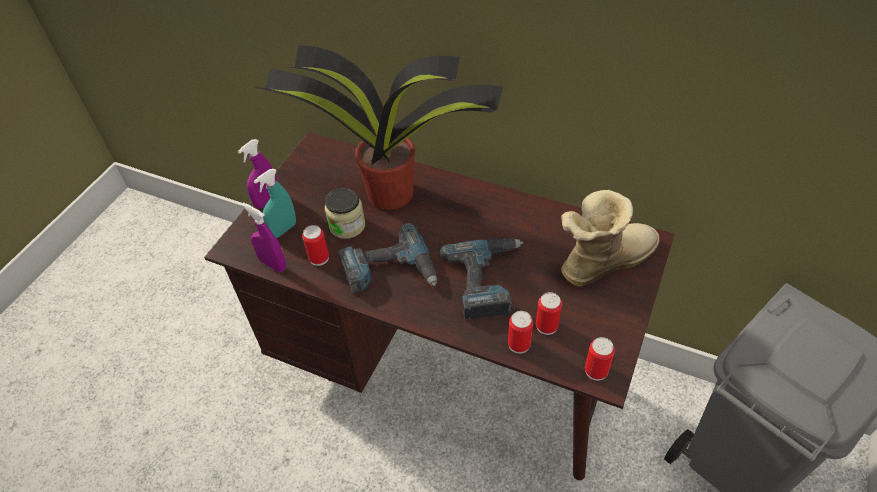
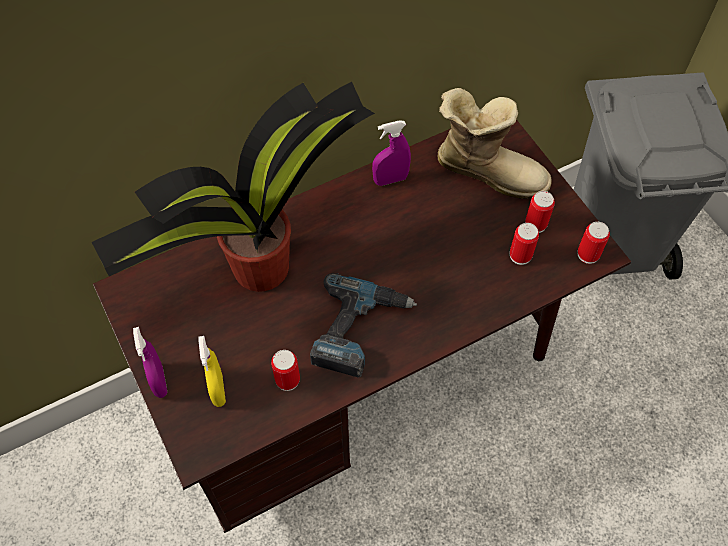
camera: 55 degrees left, 10 degrees up
purple spray bottle [242,203,286,272] -> purple spray bottle moved to [372,120,411,186]
turquoise spray bottle [254,169,296,238] -> yellow spray bottle [199,336,226,407]
jar [325,188,365,239] -> none
power drill [440,238,524,320] -> none
can [508,311,533,354] -> can moved to [525,191,555,233]
boot [561,190,660,286] -> boot turned 105 degrees clockwise [438,88,552,199]

